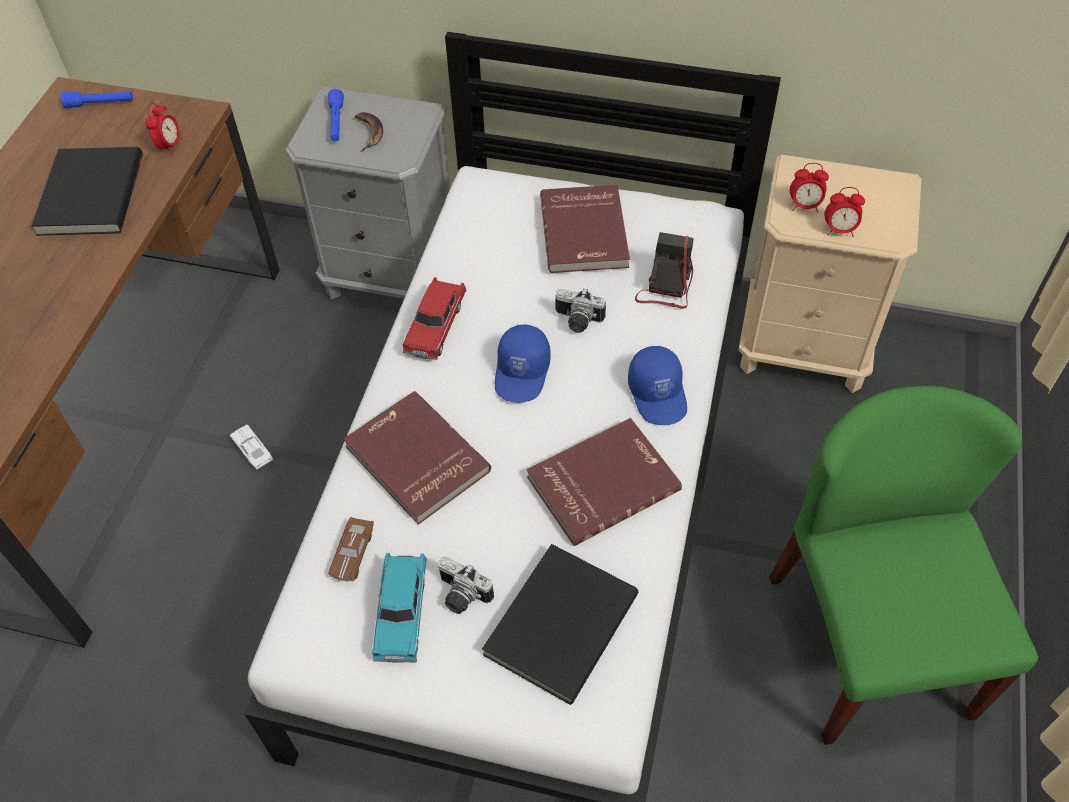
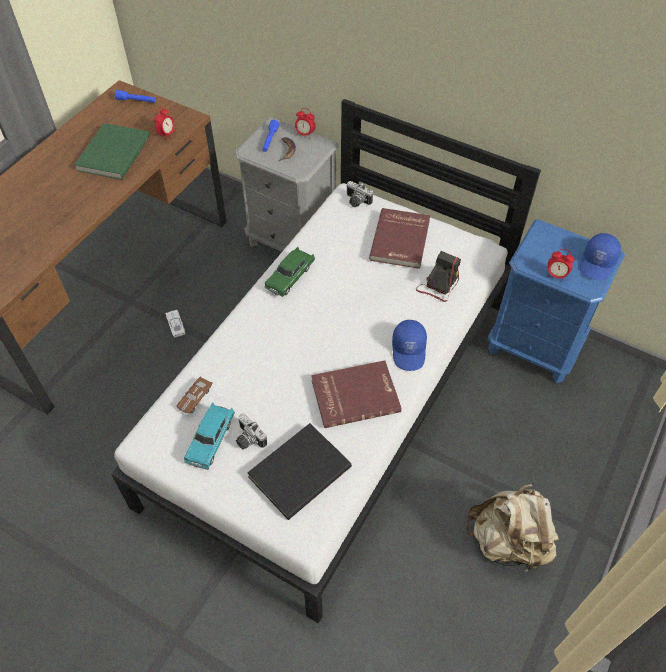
camera: 15 degrees right, 0 degrees up
black book [32,147,143,236] -> green book [74,123,150,180]
red book [344,391,491,525] -> none
red toy car [403,277,466,360] -> green toy car [264,247,315,297]
blue cap [495,325,551,403] -> blue cap moved to [579,233,621,280]
camera [556,288,606,333] -> camera moved to [346,181,373,207]
beige nightstand [738,155,921,393] -> blue nightstand [488,219,625,383]
green chair [769,386,1038,745] -> beige backpack [465,484,559,574]
alarm clock [790,163,829,212] -> alarm clock moved to [295,108,315,139]

